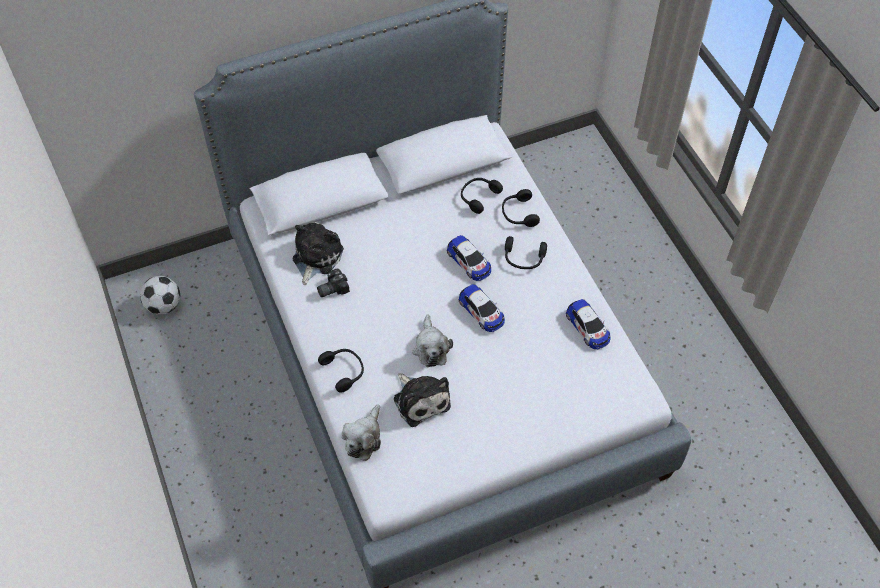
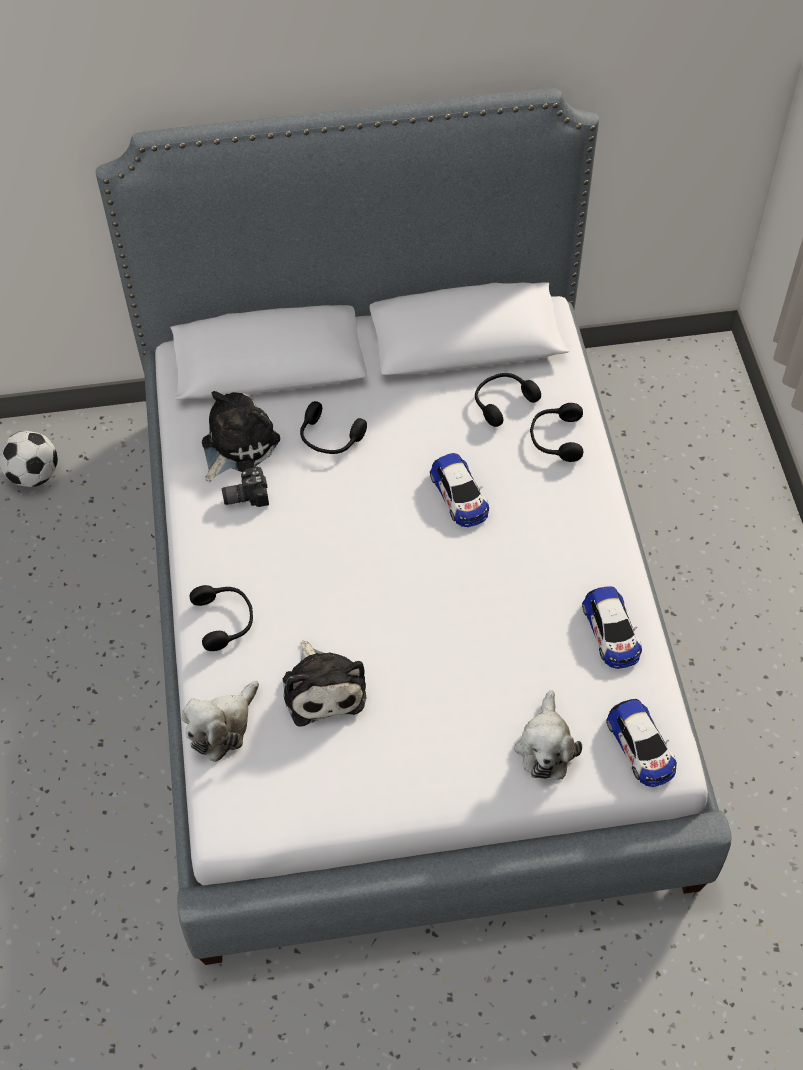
camera: 15 degrees right, 0 degrees up
plush toy [412,315,453,367] -> plush toy moved to [514,690,582,780]
toy car [459,284,505,332] -> toy car moved to [606,699,677,787]
black headphones [505,236,547,269] -> black headphones moved to [300,401,367,454]

